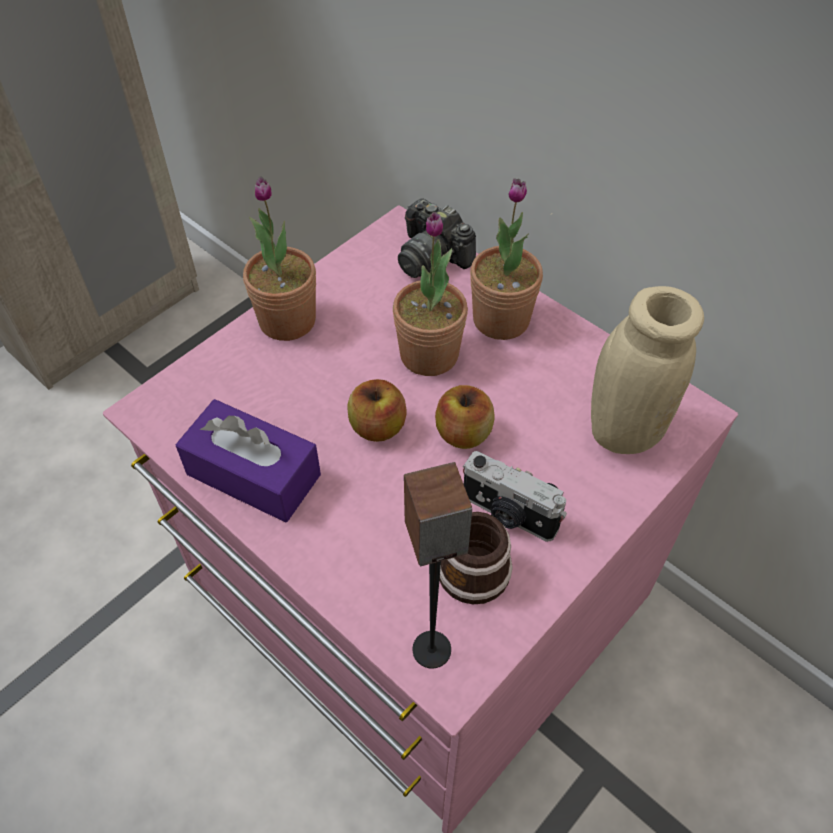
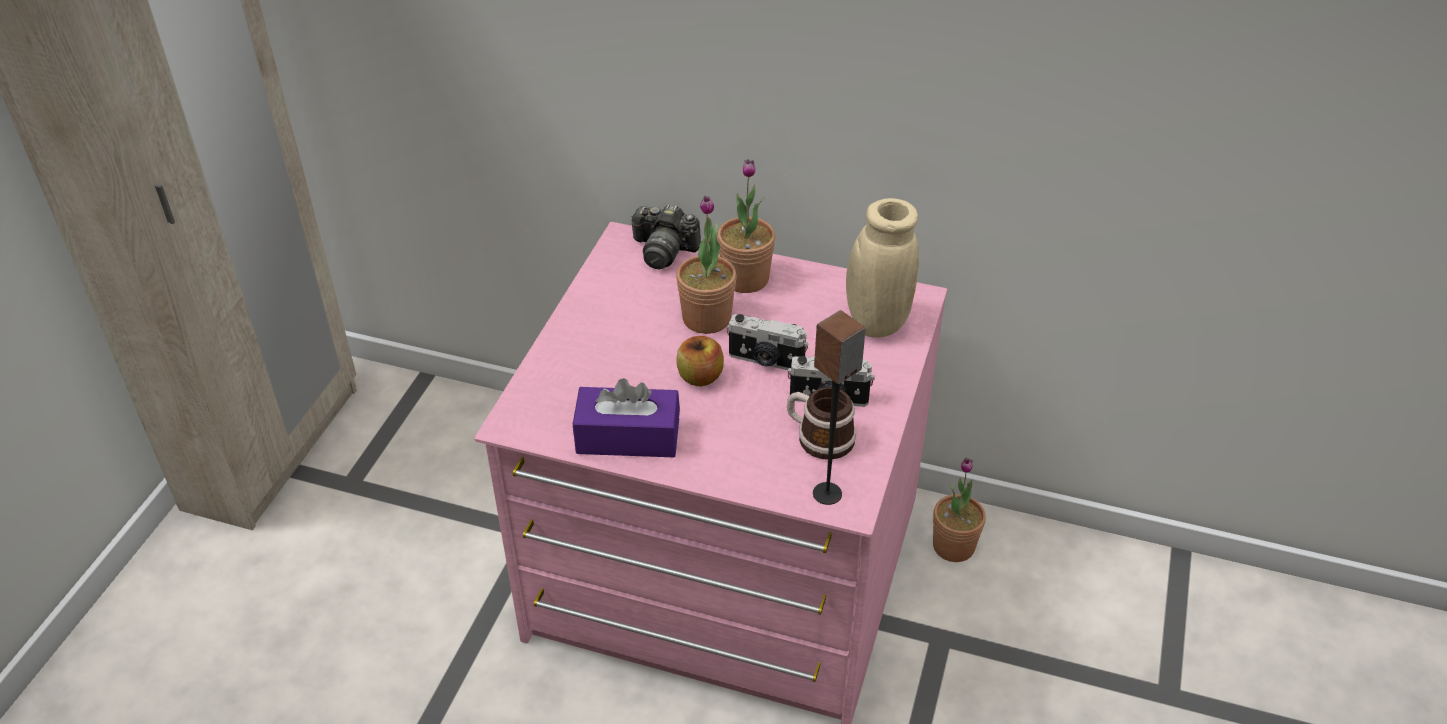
camera: 25 degrees left, 10 degrees down
potted plant [243,176,316,341] -> potted plant moved to [933,458,986,562]
apple [435,385,495,449] -> camera [727,314,808,370]

